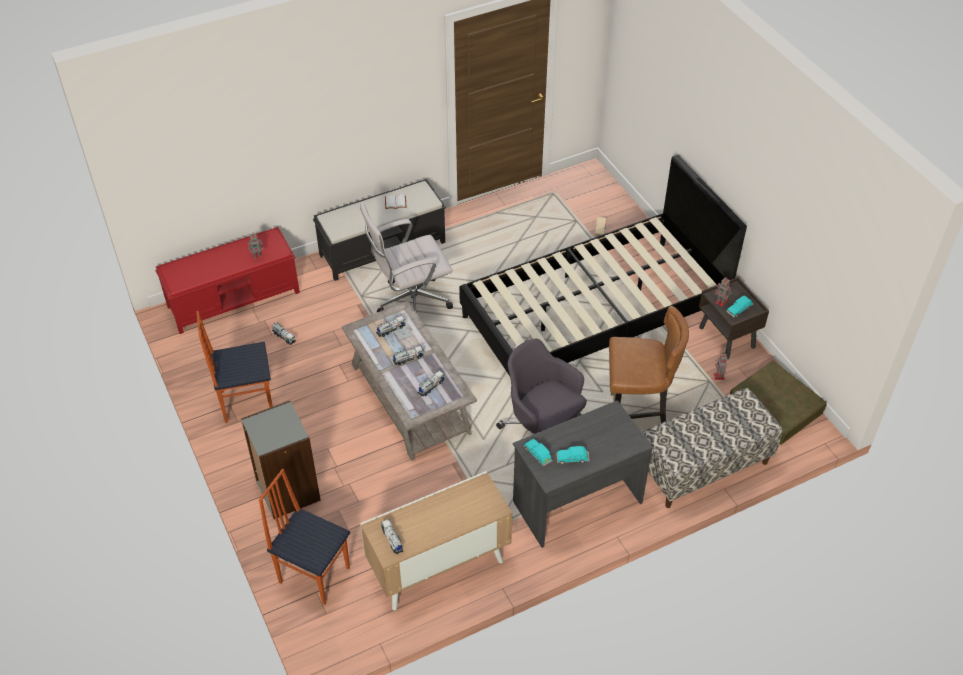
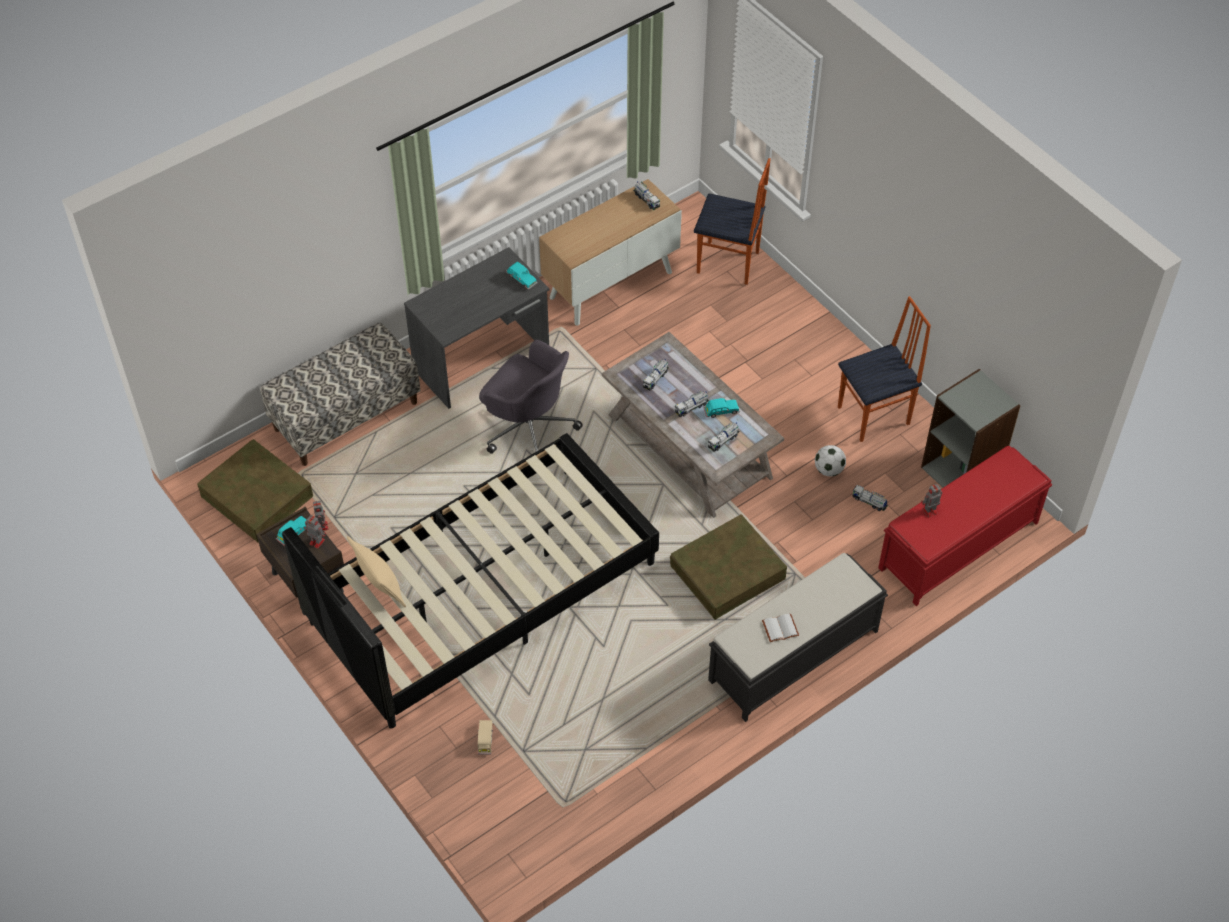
camera: 170 degrees right, 5 degrees up
grey bookcase [241,401,321,519] -> grey bookcase moved to [921,369,1021,488]
white office chair [360,202,453,313] -> brown storage box [670,514,787,620]
turquoise toy car [556,446,590,464] -> turquoise toy car moved to [704,398,740,418]
brown chair [609,306,689,423] -> none
none -> beige pillow [347,536,406,607]
none -> football [815,445,846,476]

